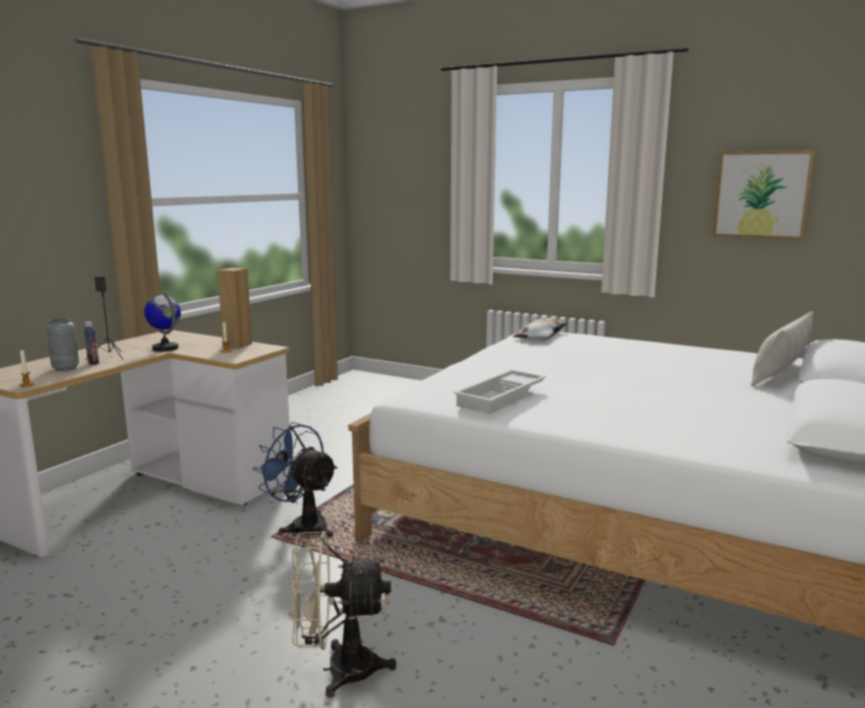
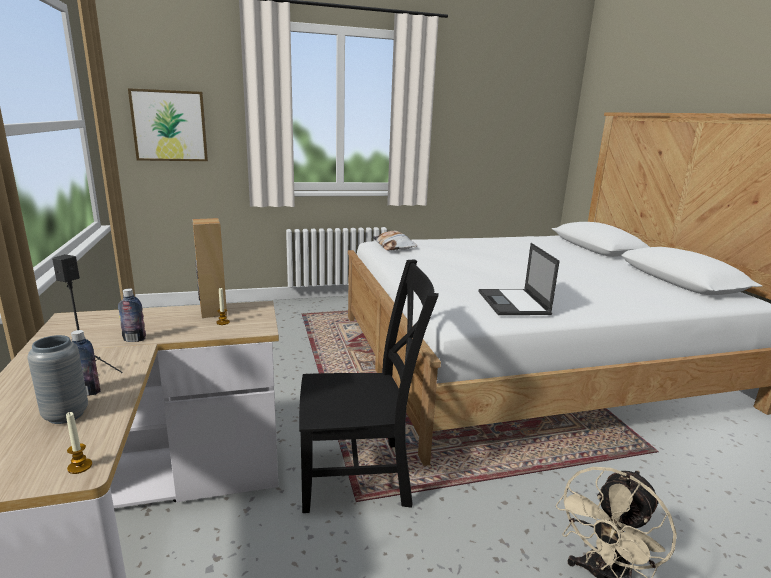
camera: 45 degrees left, 5 degrees up
globe [144,292,181,352] -> bottle [118,288,146,342]
blue fan [253,422,337,537] -> black chair [299,259,439,513]
white tray [453,370,546,414] -> laptop [479,243,560,315]
picture [713,150,815,239] -> picture moved to [128,88,208,161]
beige pillow [751,311,814,386] -> none

